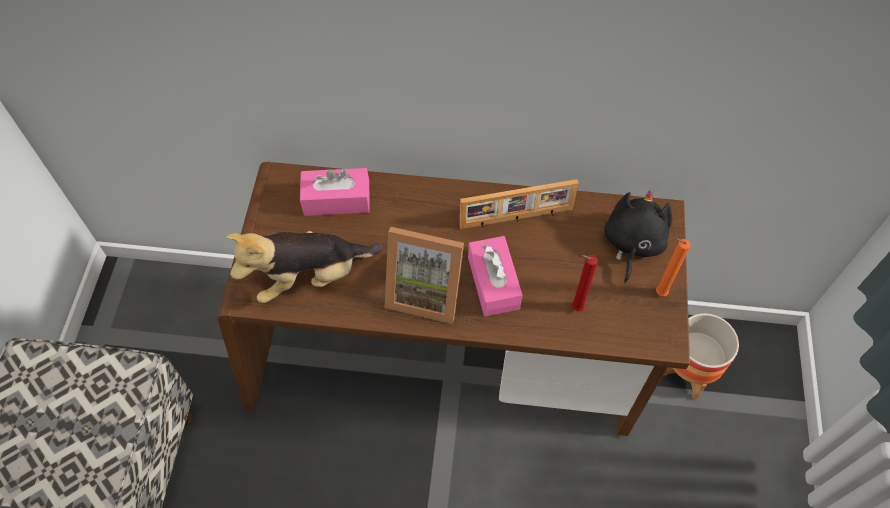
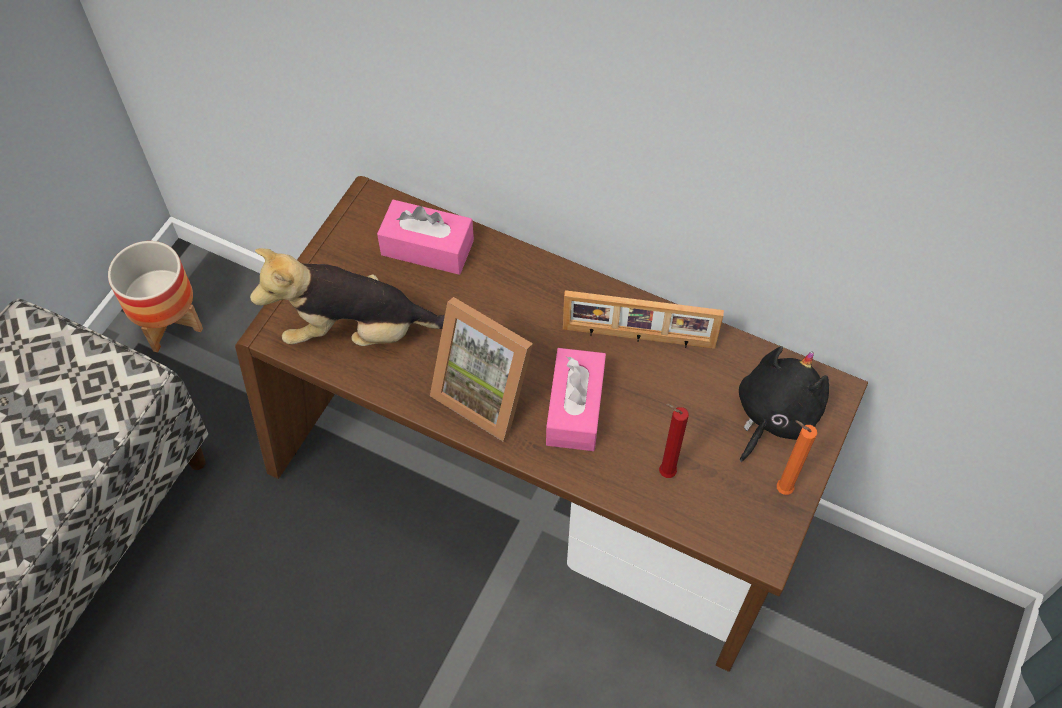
camera: 20 degrees right, 0 degrees up
planter [663,313,739,399] -> planter moved to [108,241,203,352]

